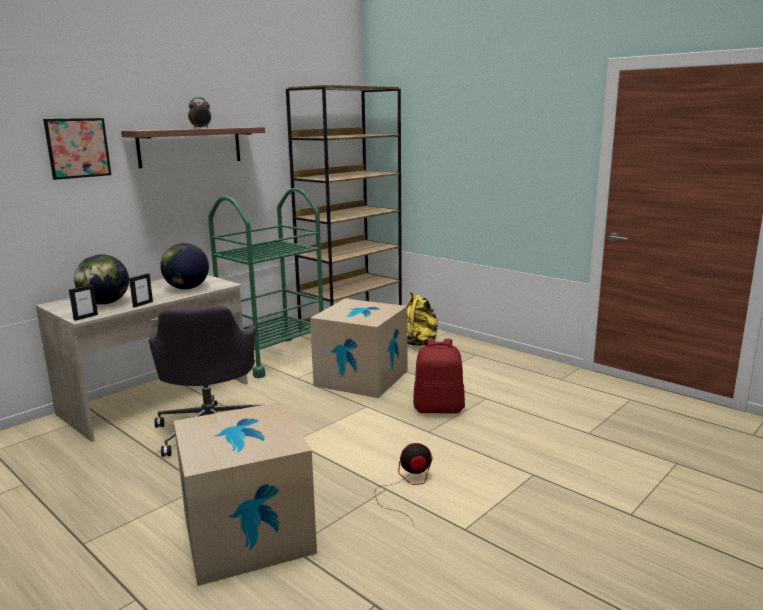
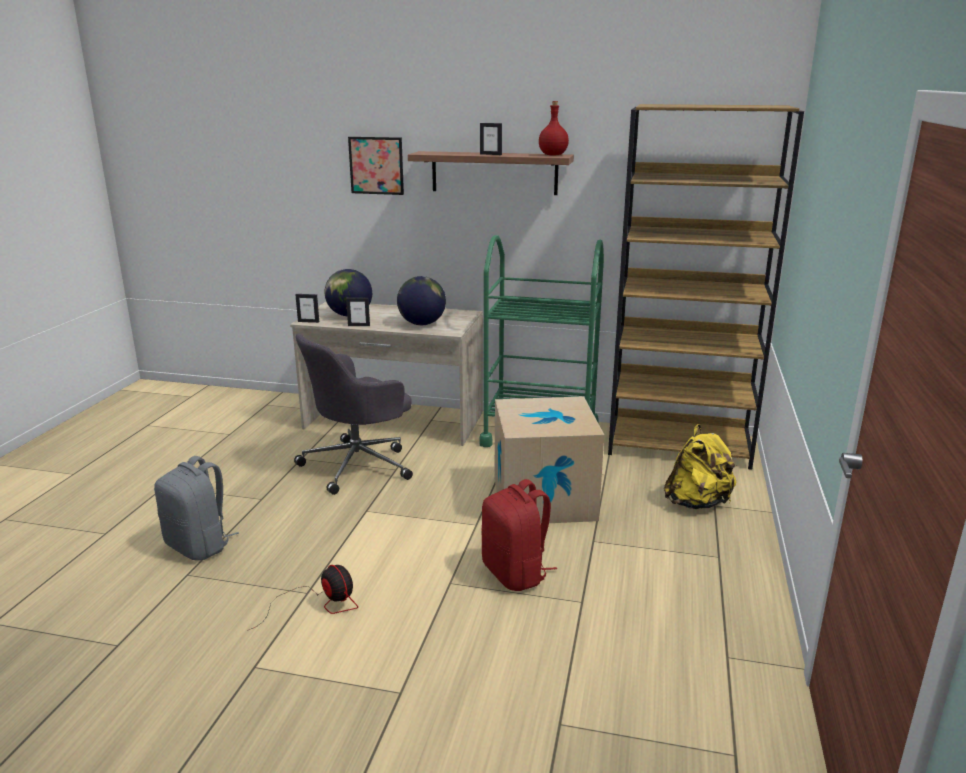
camera: 60 degrees right, 5 degrees up
cardboard box [174,401,317,586] -> grey backpack [154,456,239,561]
alarm clock [188,97,211,129] -> picture frame [480,123,502,155]
none -> red bottle [539,101,569,156]

